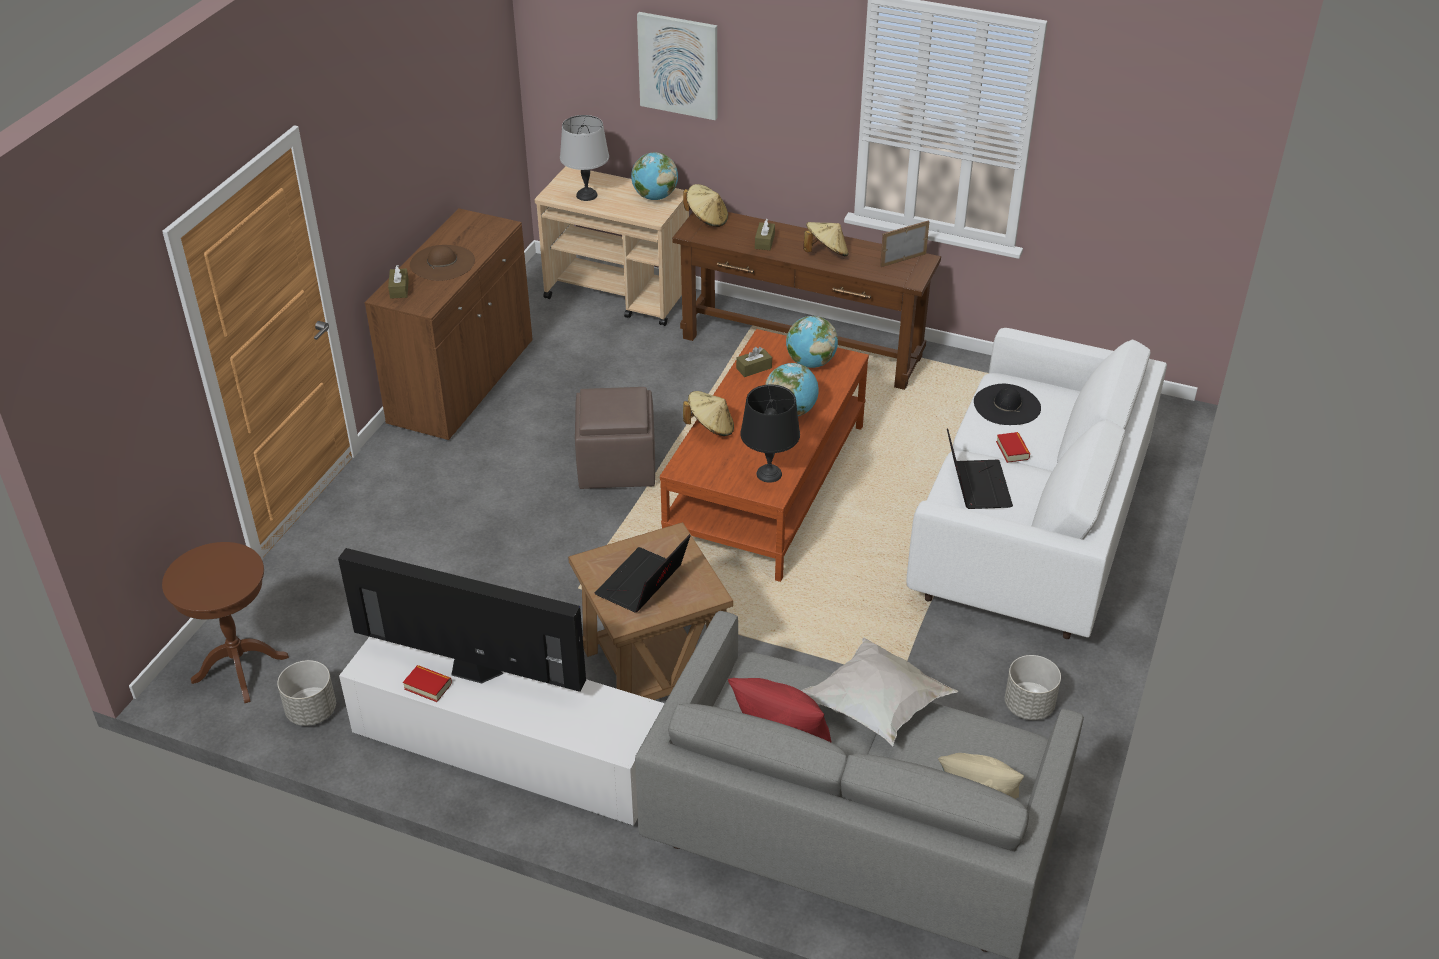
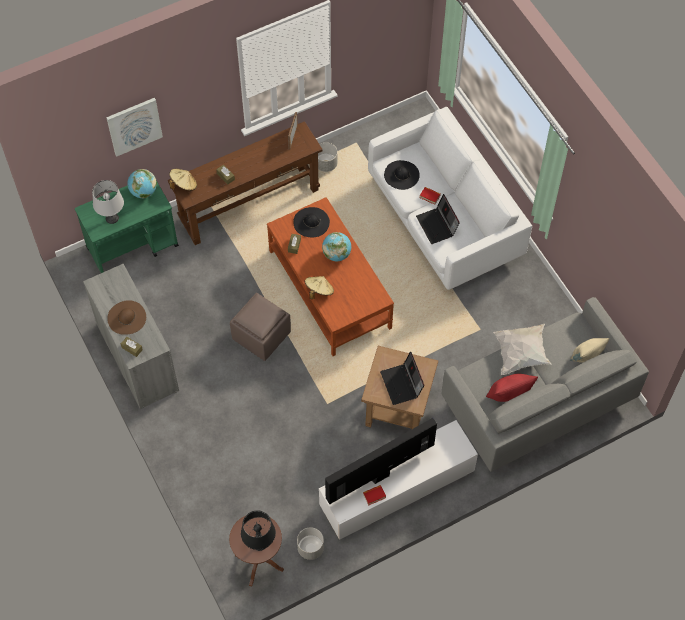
camera: 50 degrees left, 20 degrees up
brown cabinet [364,208,533,441] -> grey cabinet [83,264,179,409]
beige cart [534,166,689,326] -> green cart [75,180,179,273]
black table lamp [740,384,800,483] -> black table lamp moved to [241,510,276,551]
globe [786,316,838,368] -> black hat [293,207,330,237]
beige hat [803,222,849,257] -> none
laptop [947,429,1013,509] -> laptop turned 150 degrees counterclockwise [416,194,460,244]
grey planter [1005,655,1061,720] -> grey planter moved to [318,143,338,172]

